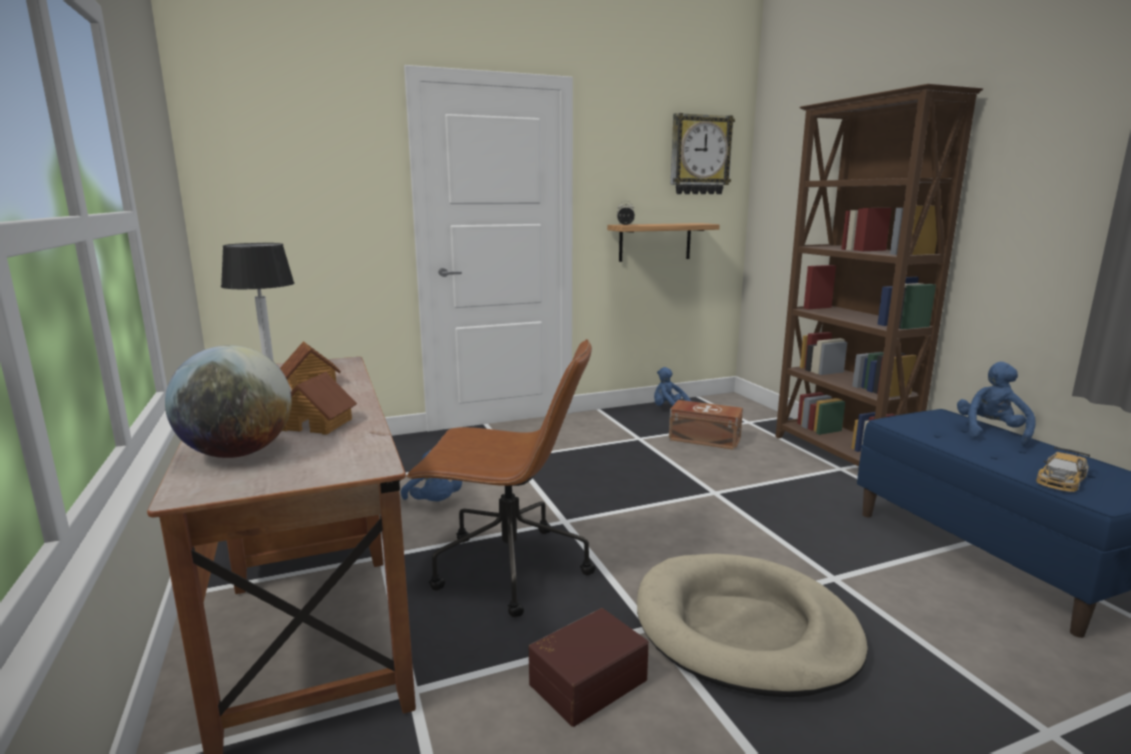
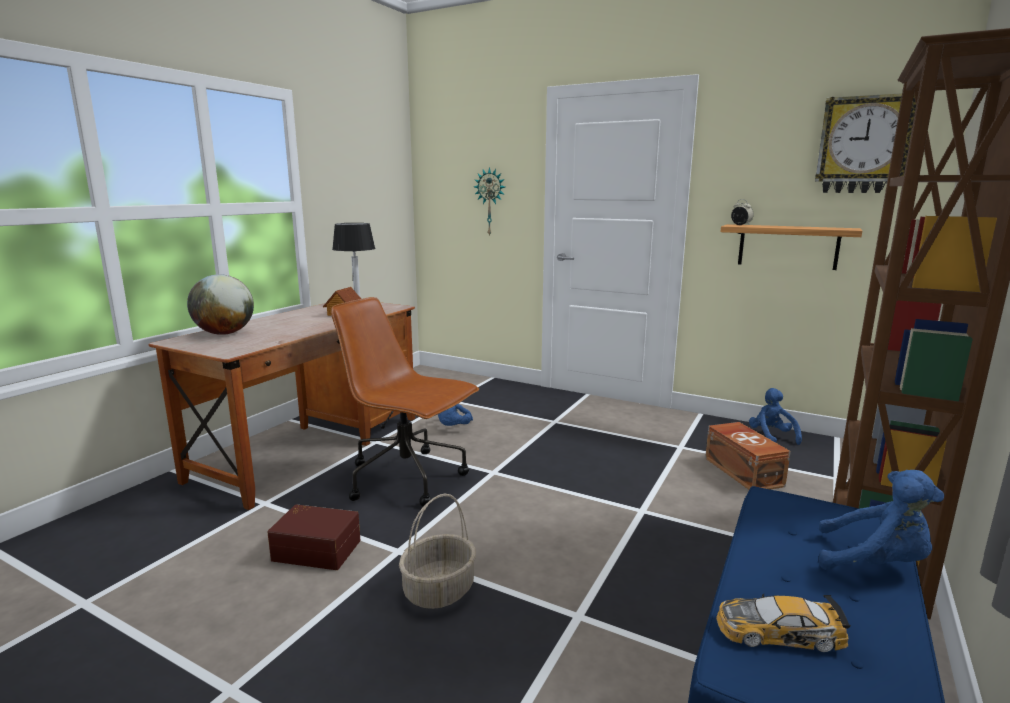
camera: 50 degrees right, 0 degrees up
toy house [282,372,357,435] -> none
brown office chair [406,339,595,617] -> brown office chair turned 150 degrees clockwise [331,297,479,506]
beige dog bed [637,554,868,697] -> basket [399,493,476,609]
blue plush toy [957,362,1036,446] -> blue plush toy turned 45 degrees clockwise [818,470,944,570]
none -> wall clock [474,167,505,237]

